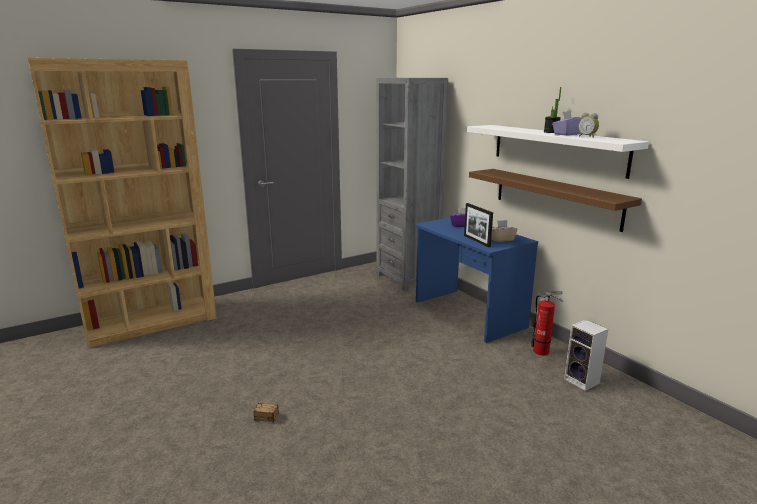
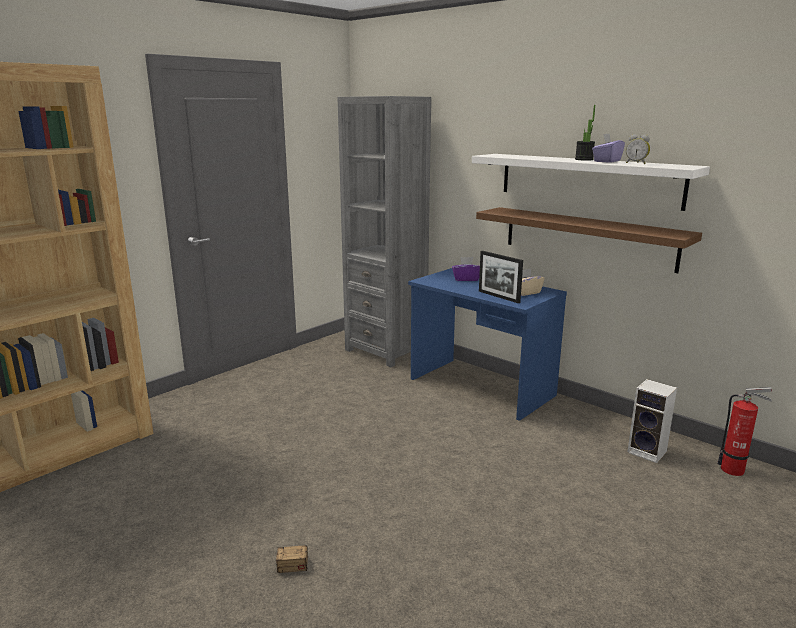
camera: 15 degrees left, 0 degrees up
fire extinguisher [531,292,563,356] -> fire extinguisher moved to [717,387,772,476]

